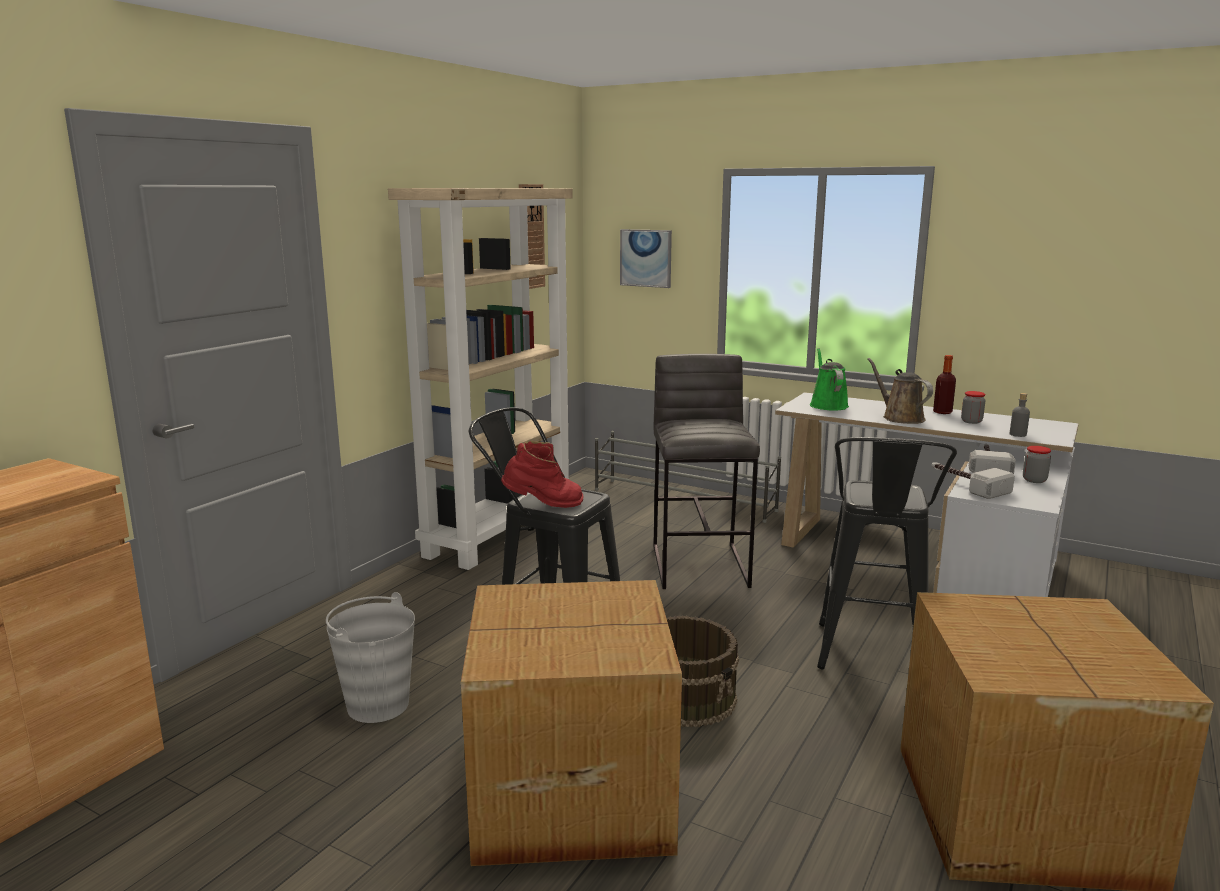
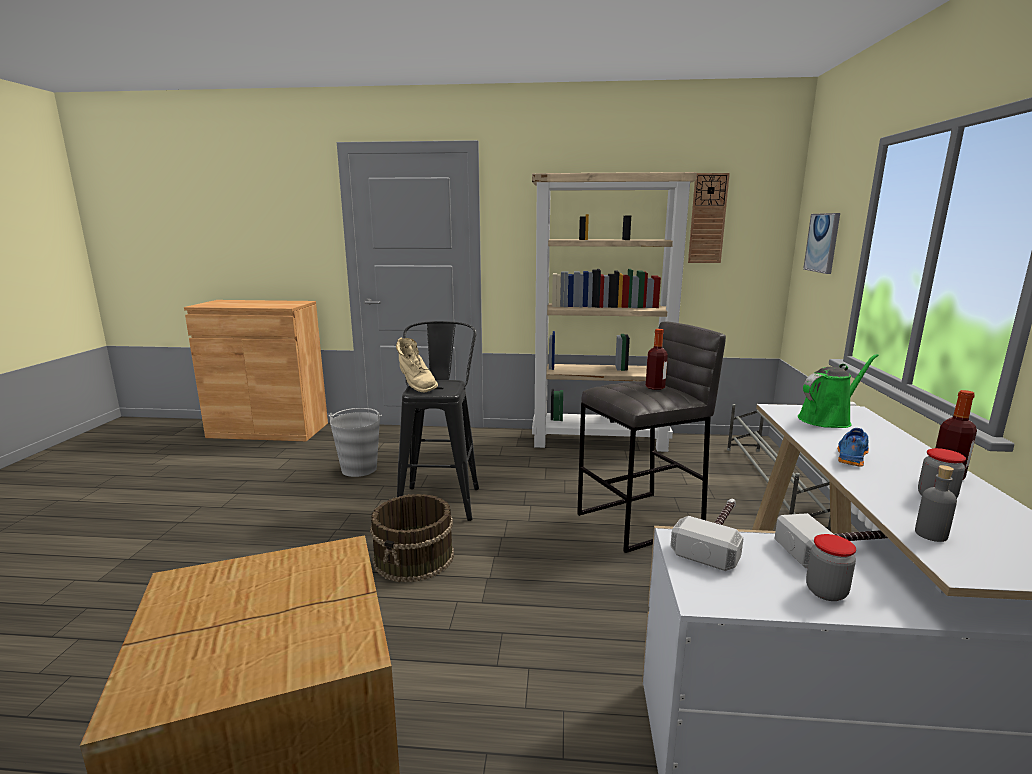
camera: 65 degrees right, 0 degrees up
cardboard box [461,580,682,866] -> none
red boot [501,441,584,508] -> beige boot [396,338,438,392]
black stool [817,437,957,669] -> none
brown watering can [867,358,933,424] -> blue shoe [837,428,869,467]
none -> bottle [646,329,668,390]

